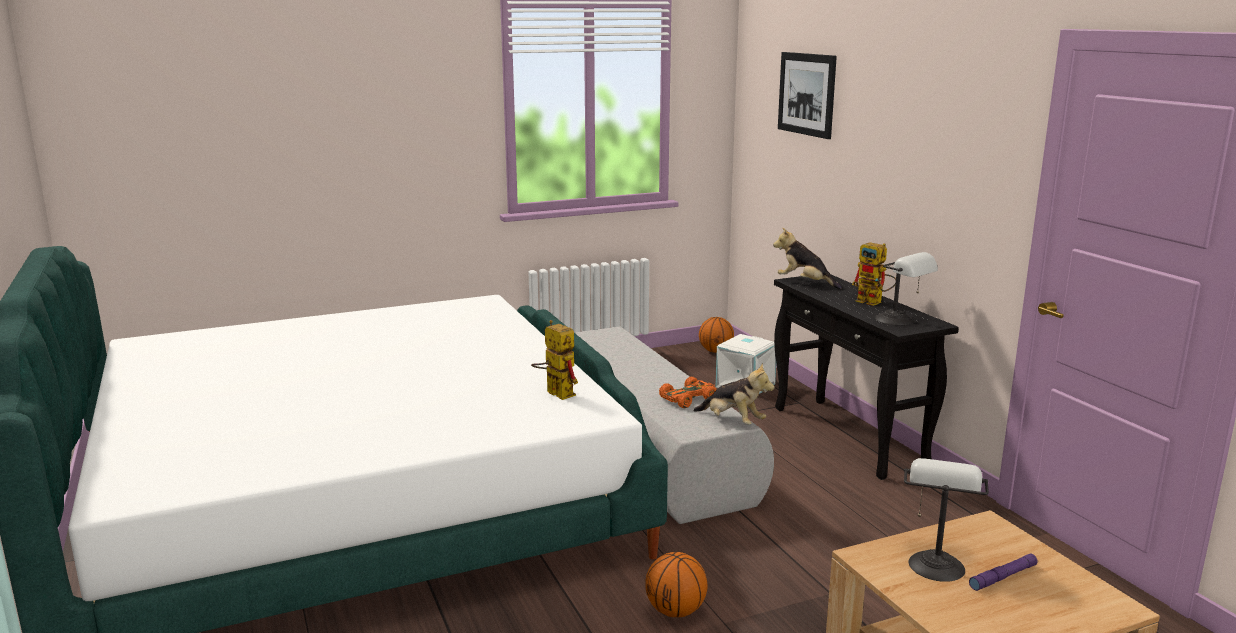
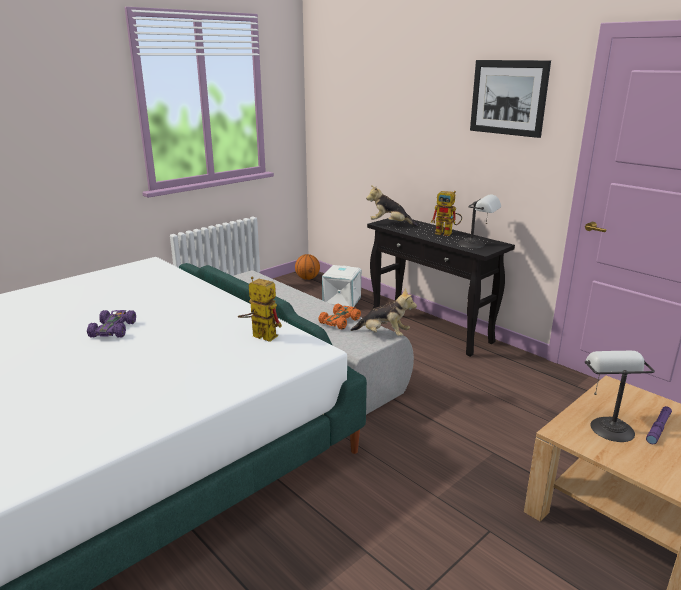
camera: 20 degrees left, 5 degrees up
basketball [645,552,708,617] -> none
picture [778,52,837,139] -> picture moved to [470,60,551,138]
none -> purple toy car [87,310,136,338]

